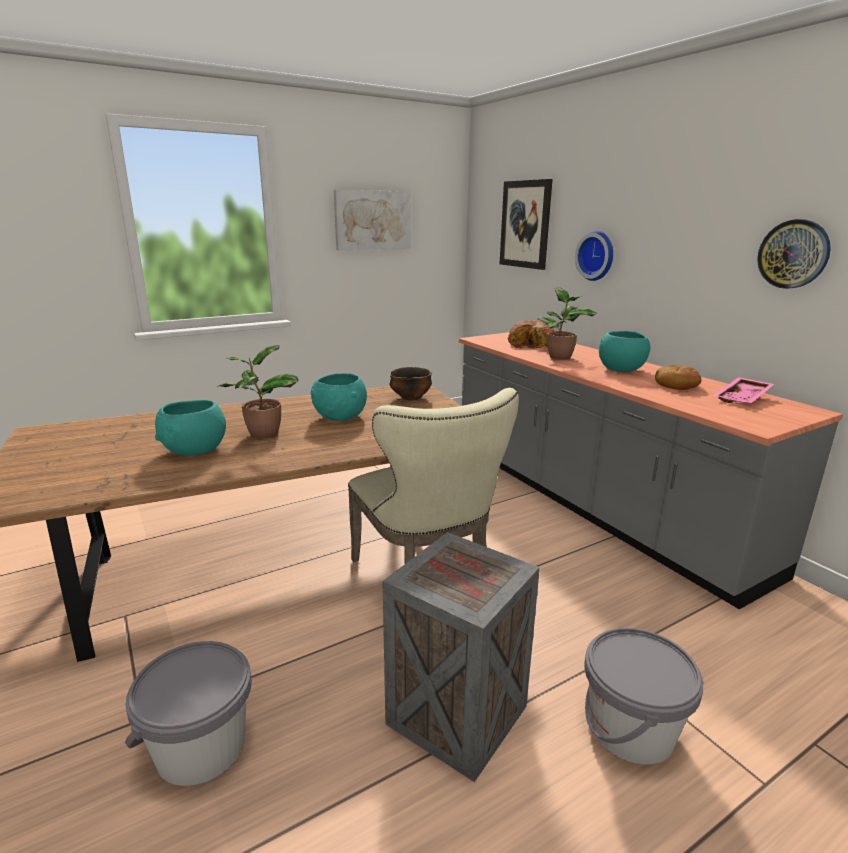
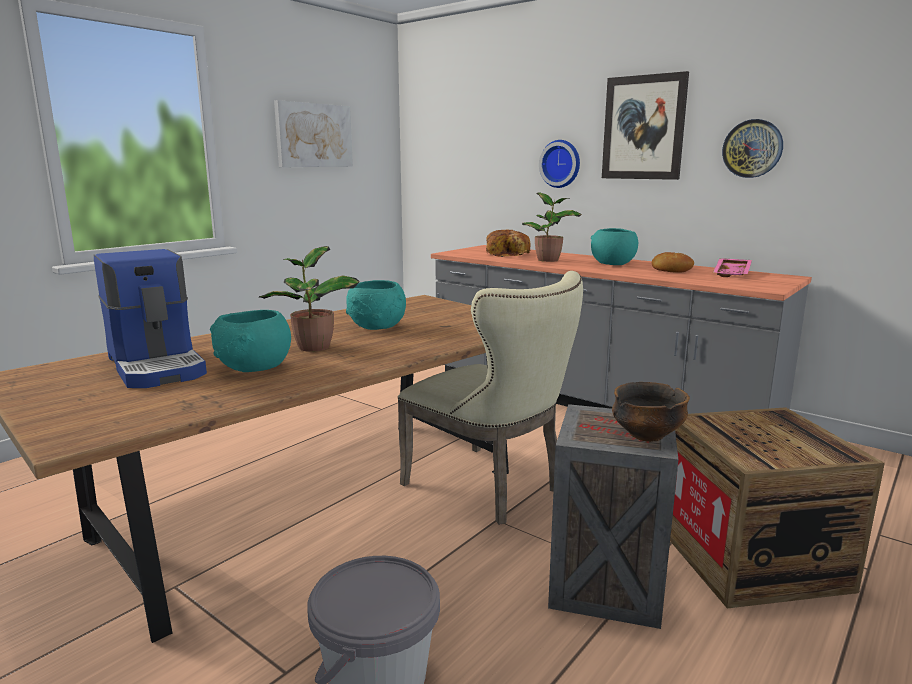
camera: 20 degrees left, 5 degrees down
bowl [390,367,432,401] -> bowl moved to [612,382,690,442]
picture [499,179,553,270] -> picture moved to [602,71,689,180]
grey bucket [584,628,704,765] -> crate [670,407,885,608]
none -> coffee machine [94,249,207,388]

